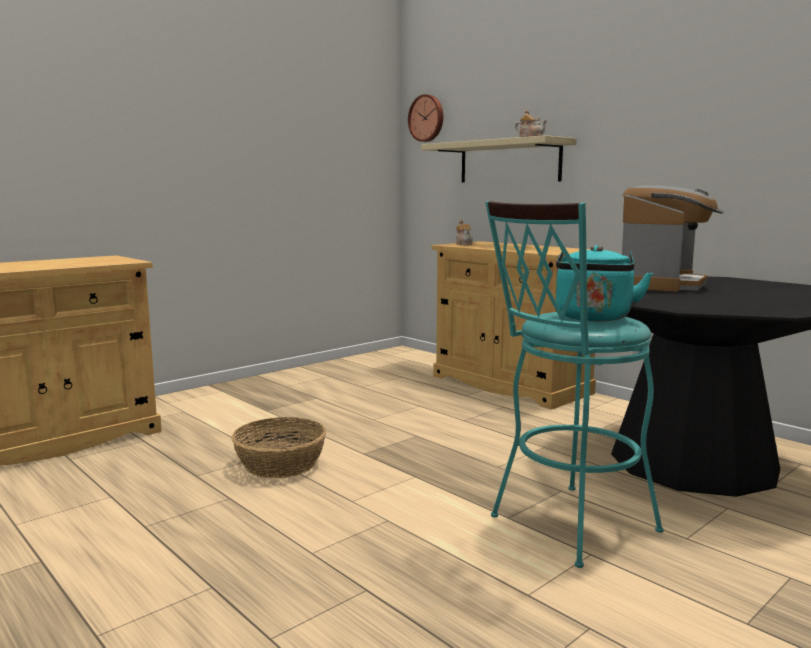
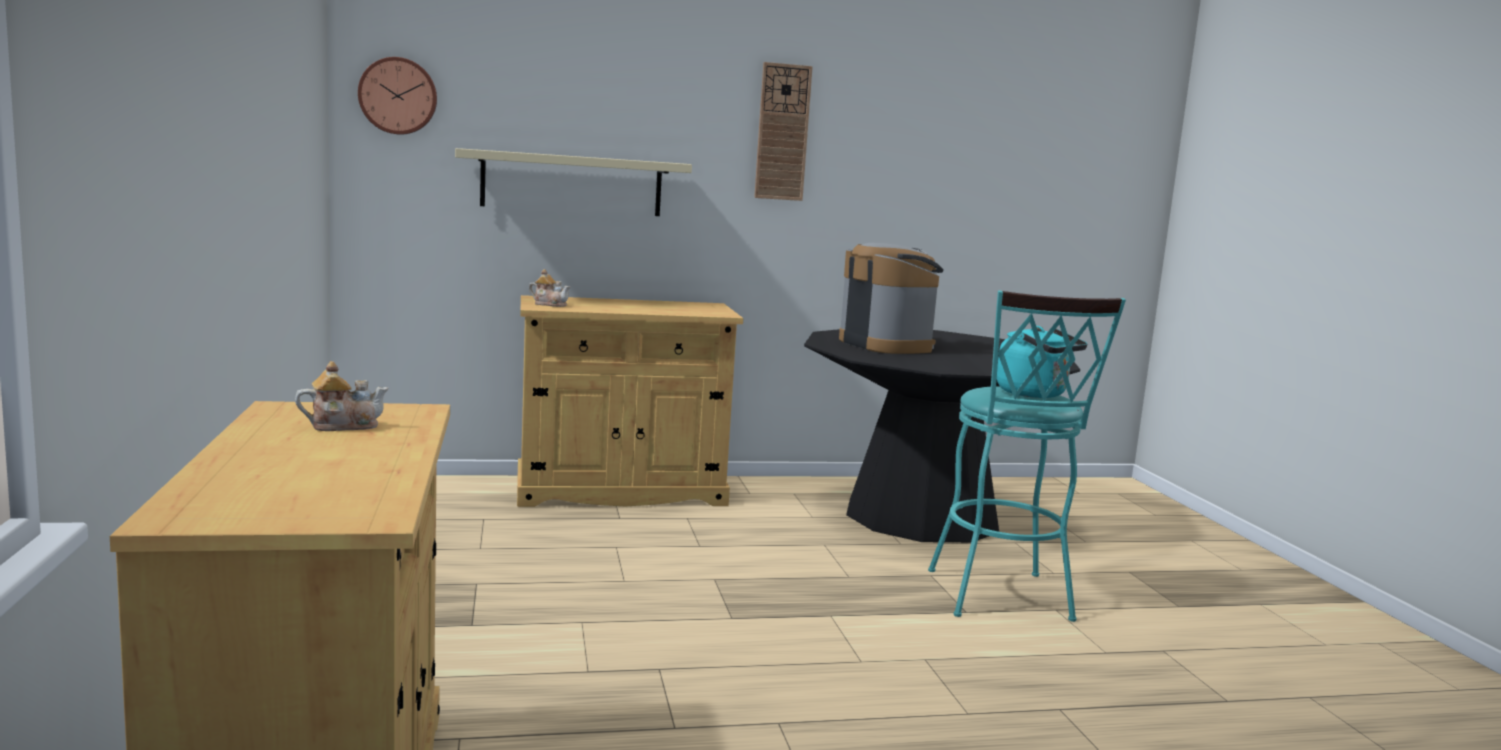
camera: 60 degrees left, 0 degrees up
basket [231,417,326,478] -> none
teapot [515,110,547,137] -> teapot moved to [295,361,389,431]
none -> wall clock [754,62,813,201]

